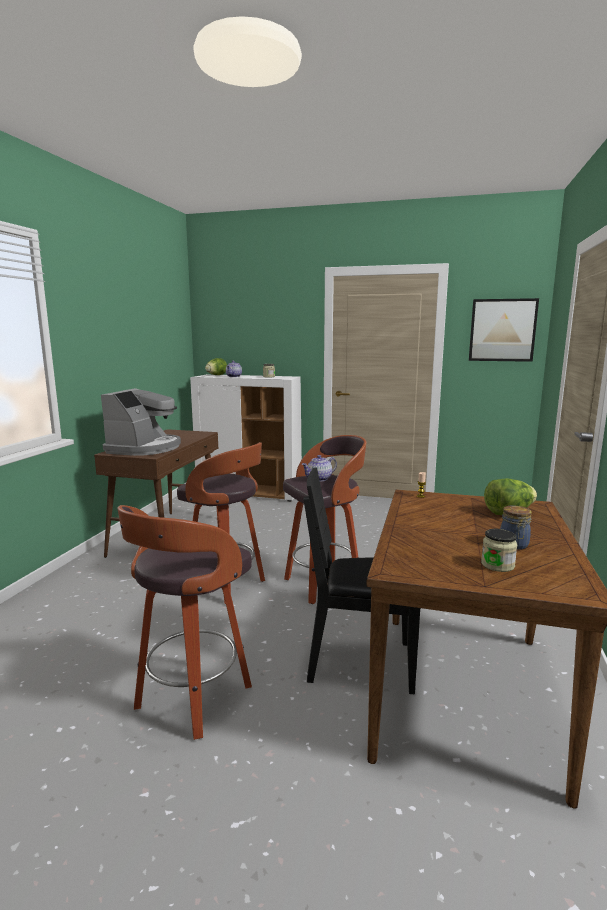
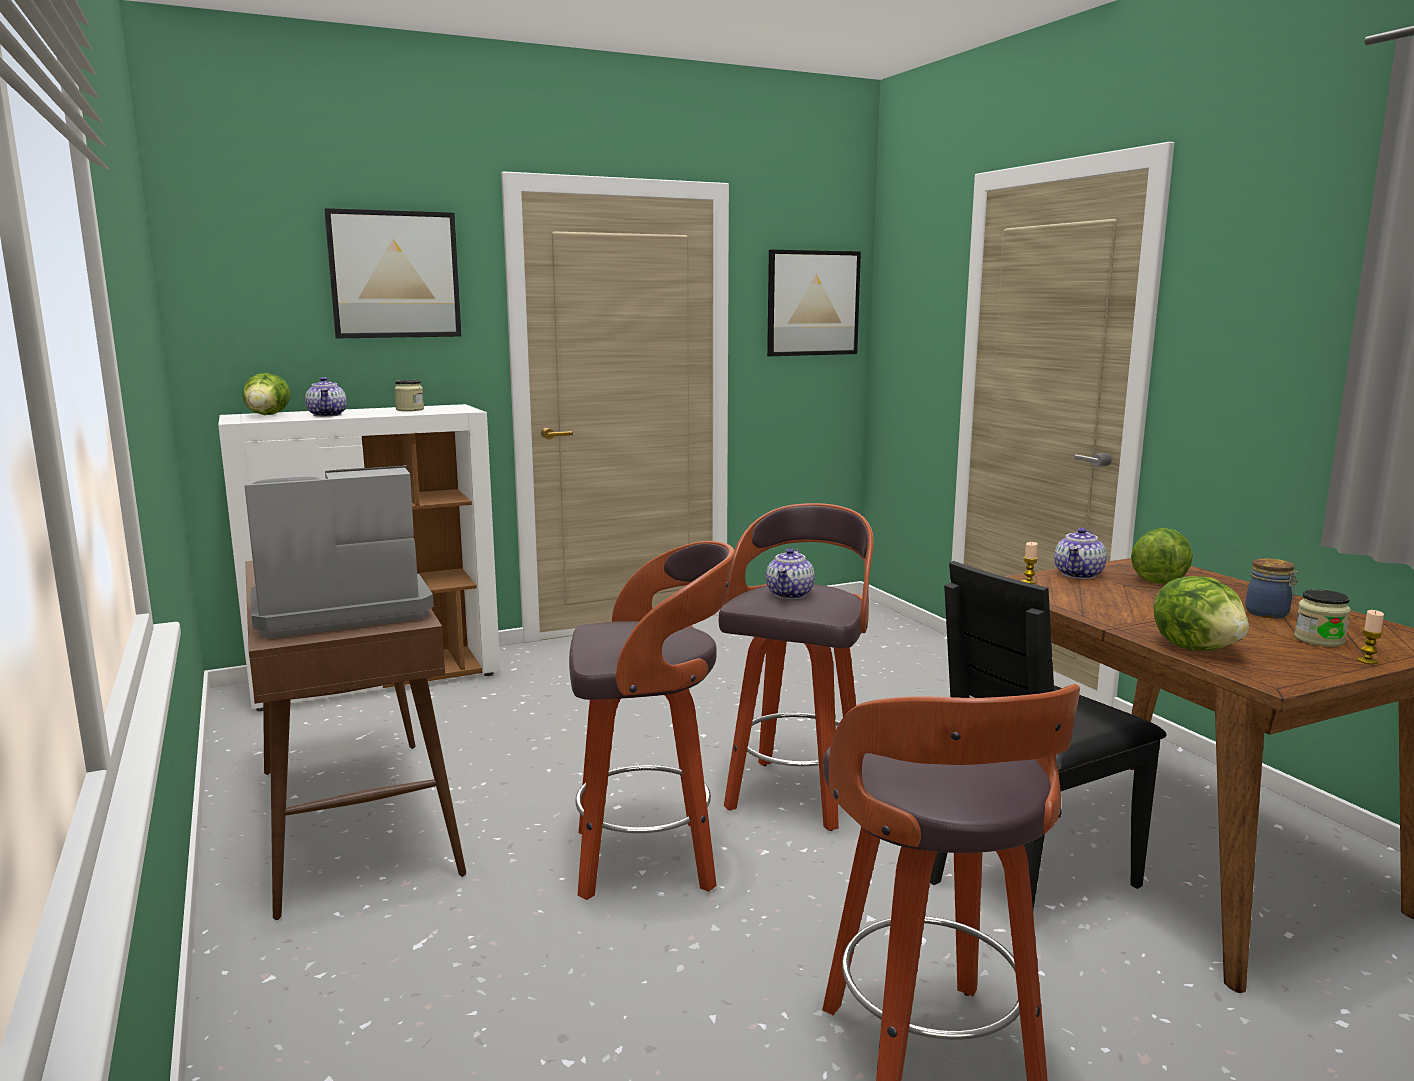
camera: 40 degrees left, 0 degrees up
coffee machine [101,388,181,456] -> coffee machine turned 90 degrees counterclockwise [244,465,434,638]
none -> picture [324,208,461,338]
none -> teapot [1054,528,1107,579]
none -> lettuce [1154,576,1249,651]
none -> candle [1357,610,1384,664]

